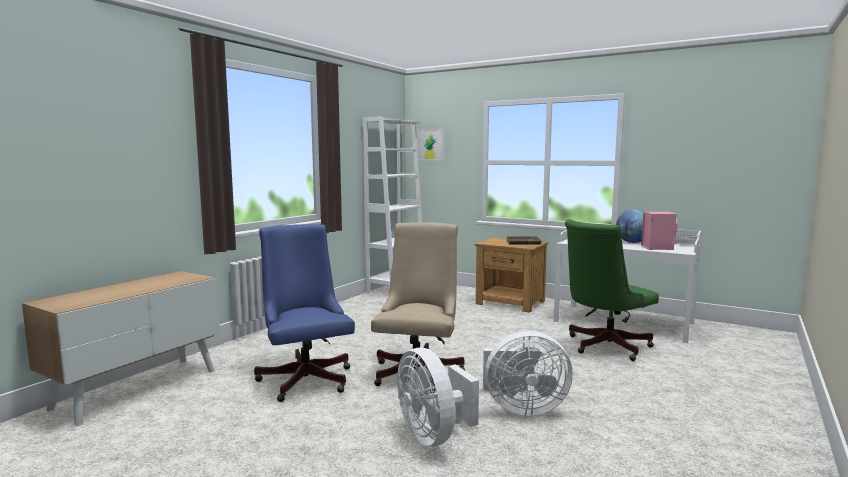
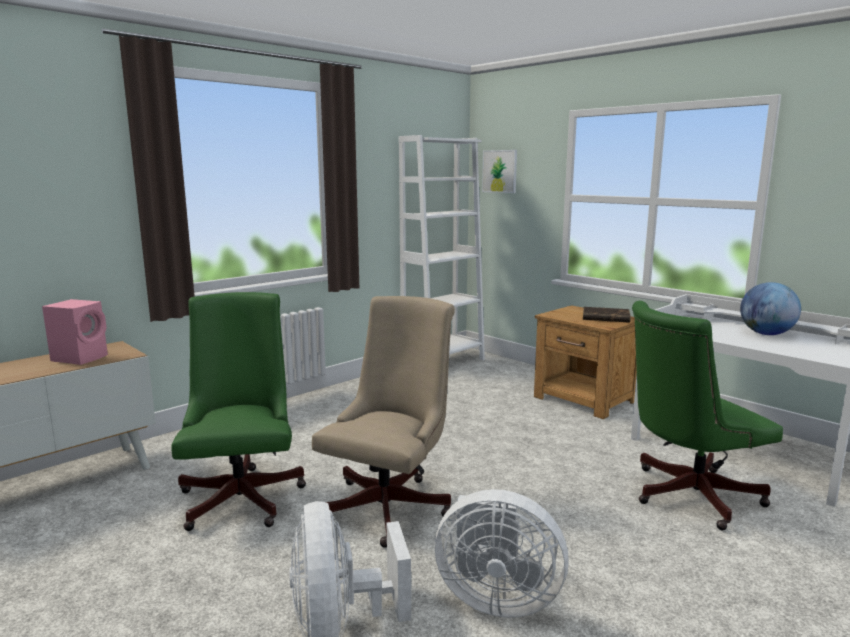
camera: 15 degrees right, 5 degrees up
blue office chair [254,224,355,402] -> green office chair [172,292,306,531]
pink speaker [641,212,678,250] -> pink speaker moved to [42,299,108,365]

